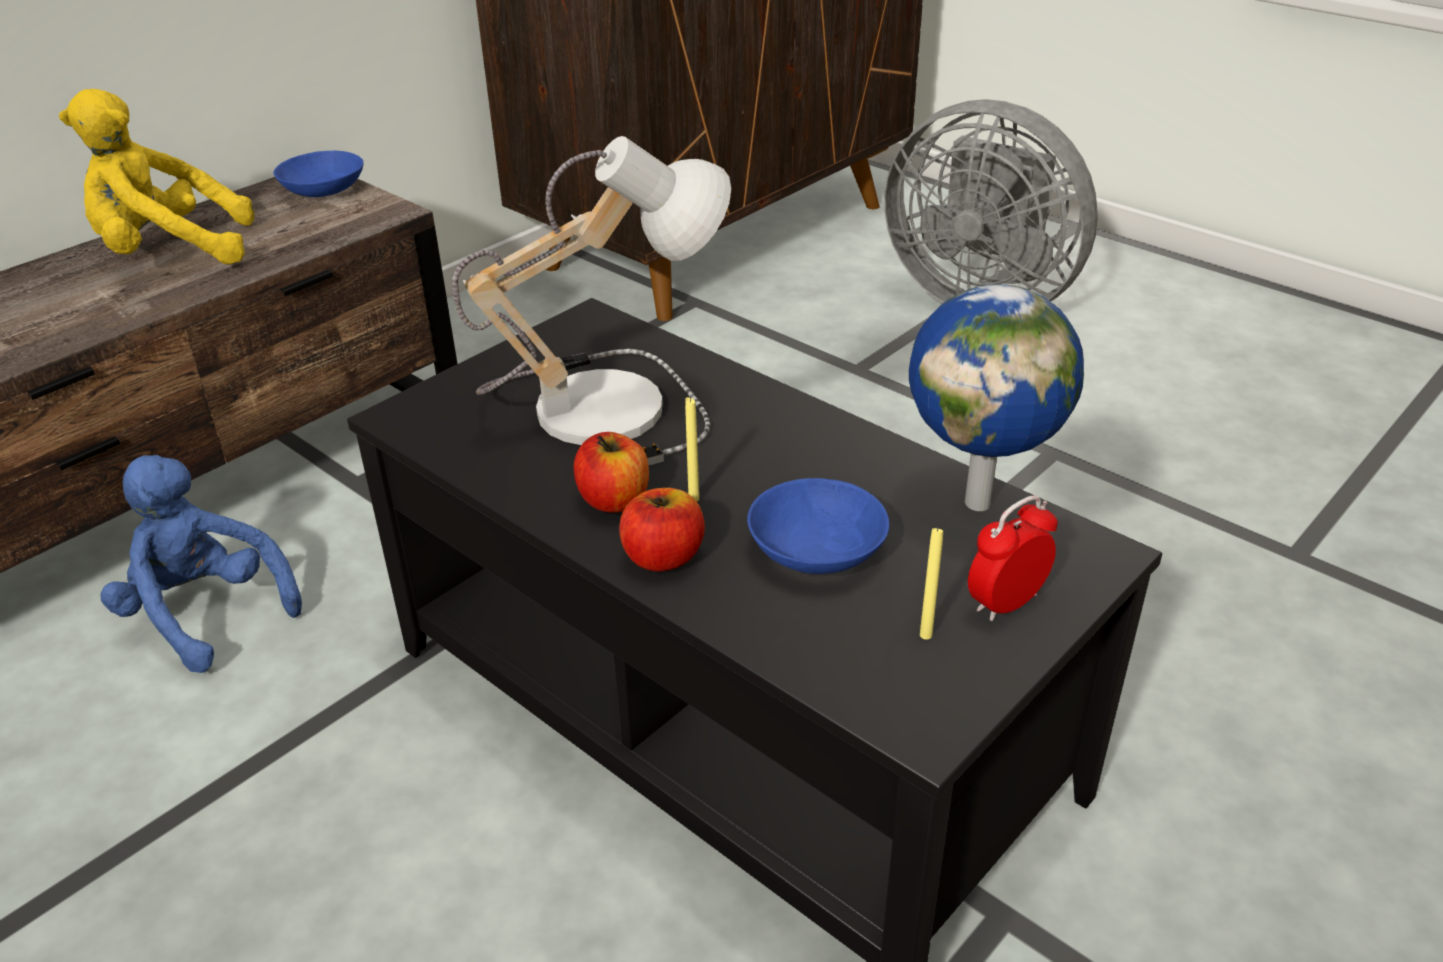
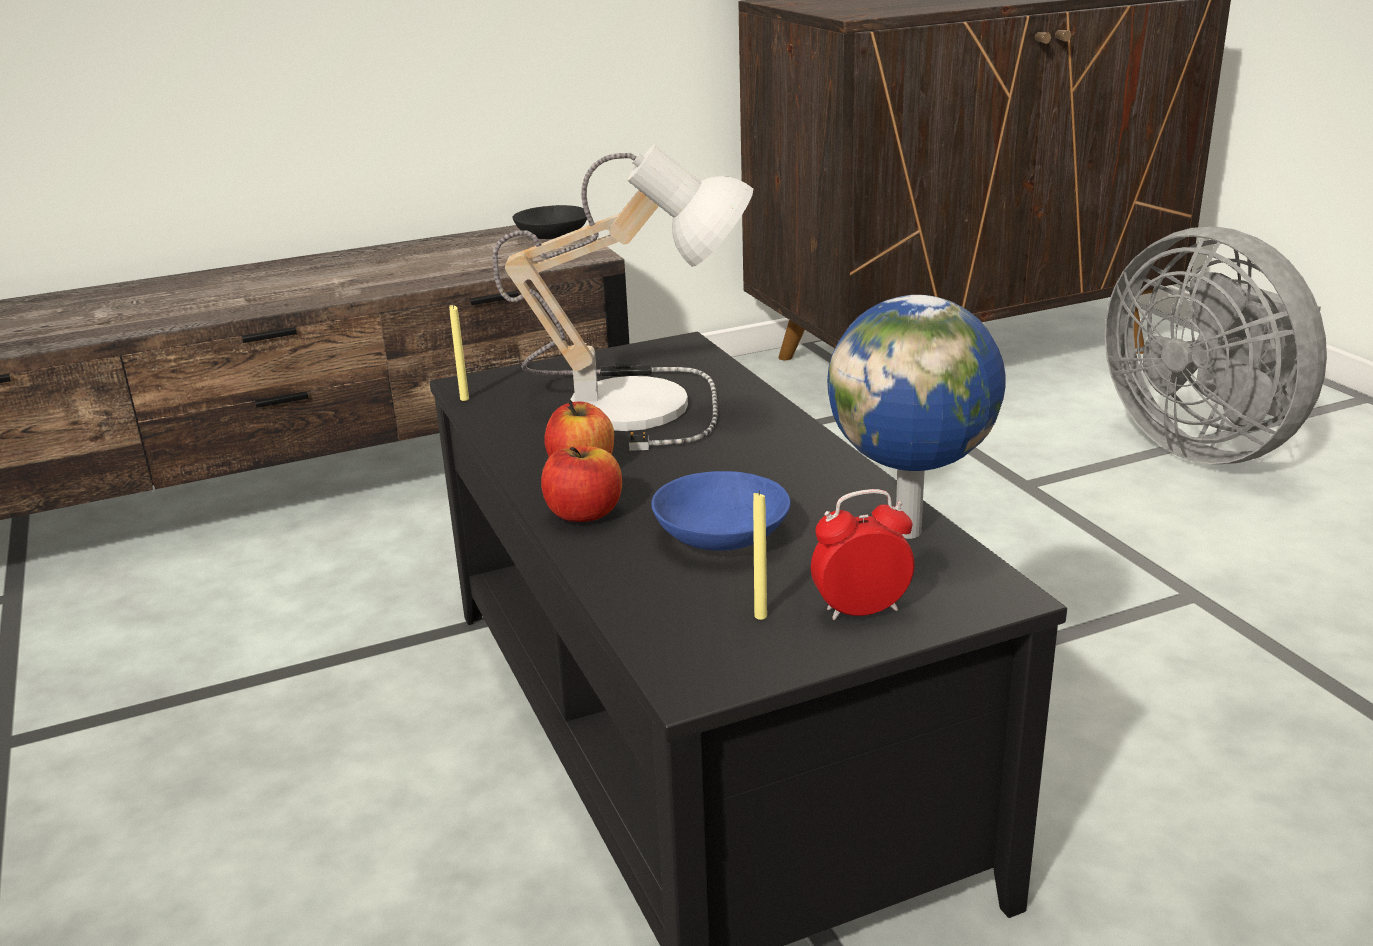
camera: 25 degrees right, 10 degrees down
yellow plush toy [59,89,254,265] -> none
blue plush toy [101,455,302,673] -> none
blue bowl [273,151,363,197] -> black bowl [512,205,587,239]
yellow candle [685,397,699,501] -> yellow candle moved to [449,305,469,401]

